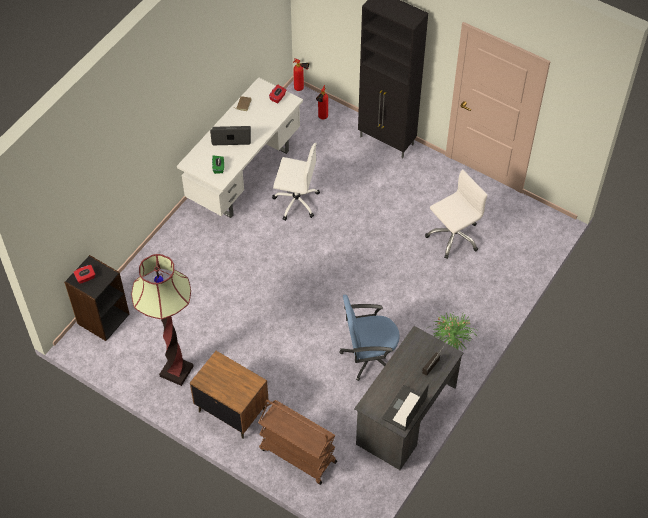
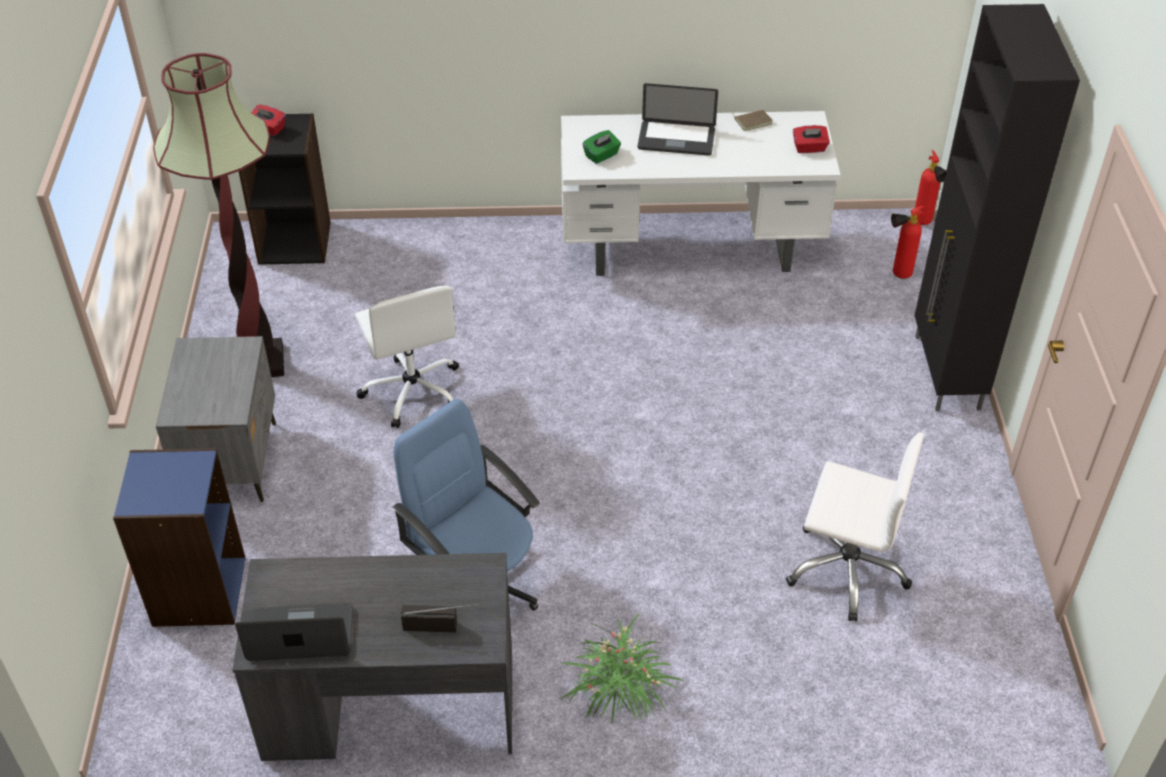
camera: 55 degrees right, 10 degrees down
brown nightstand [190,351,269,439] -> grey nightstand [156,336,276,502]
laptop [210,126,251,145] -> laptop turned 135 degrees clockwise [637,83,718,156]
brown cart [258,400,337,485] -> blue bookcase [113,448,245,627]
white office chair [272,143,320,221] -> white office chair moved to [355,286,459,428]

